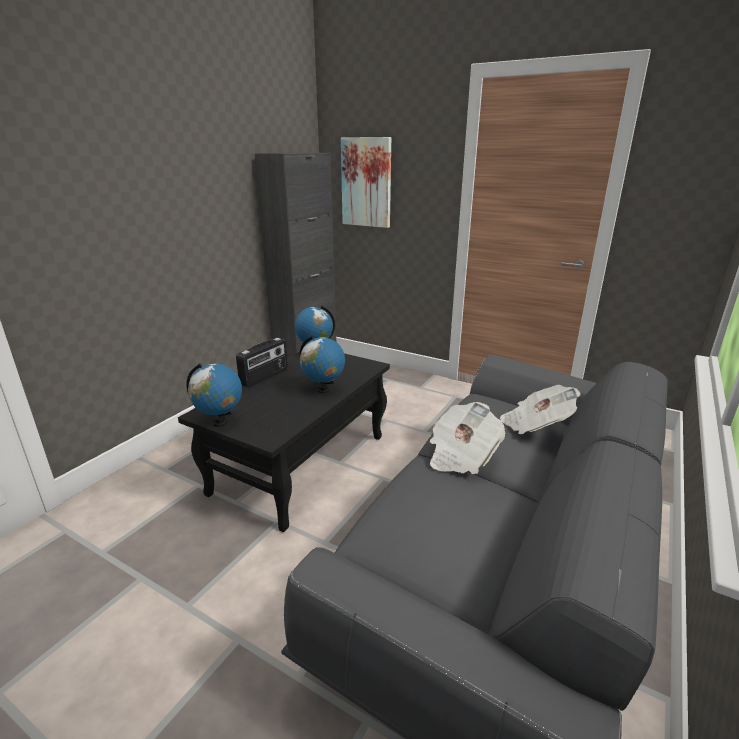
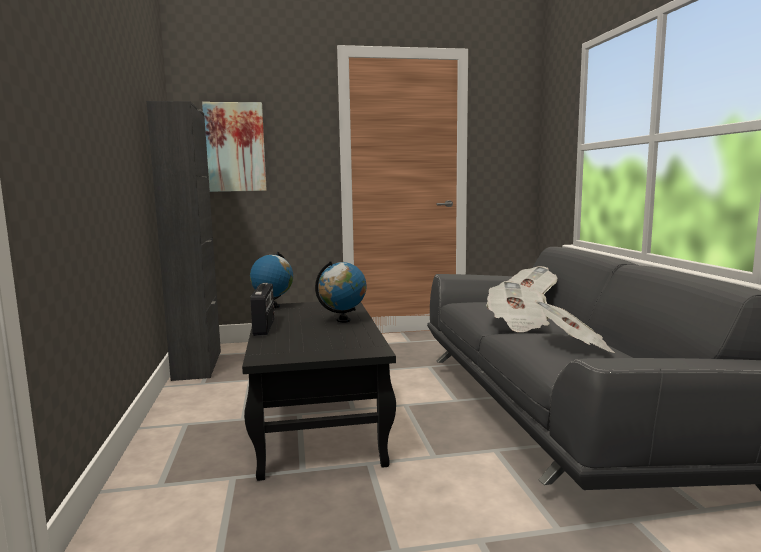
camera: 40 degrees left, 15 degrees down
globe [186,363,242,427] -> none
none -> newspaper [535,301,615,353]

